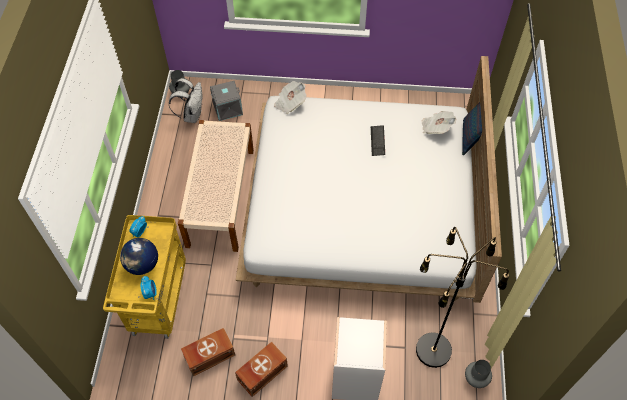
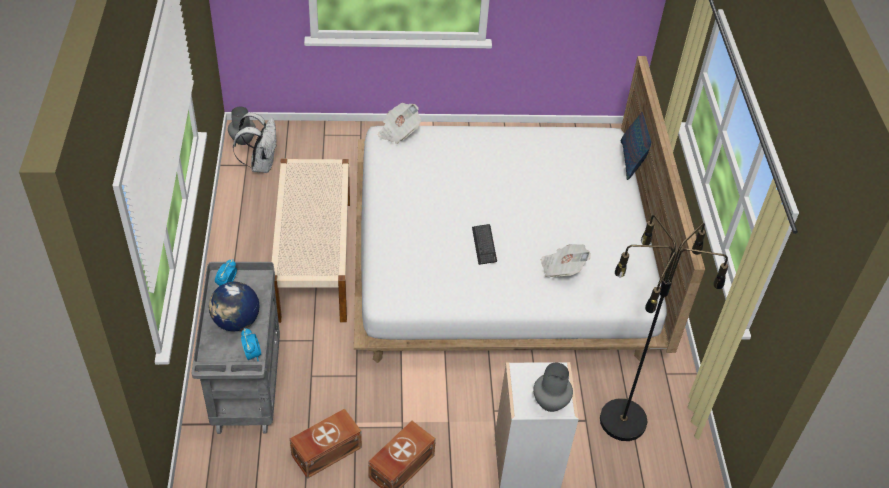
camera: 10 degrees left, 10 degrees down
yellow cart [103,215,186,339] -> grey cart [192,262,280,434]
grey storage box [210,81,243,121] -> none
keyboard [371,125,385,156] -> keyboard moved to [472,224,497,265]
newspaper [422,111,456,134] -> newspaper moved to [541,244,591,277]
grey vase [465,360,492,388] -> grey vase moved to [533,363,573,412]

